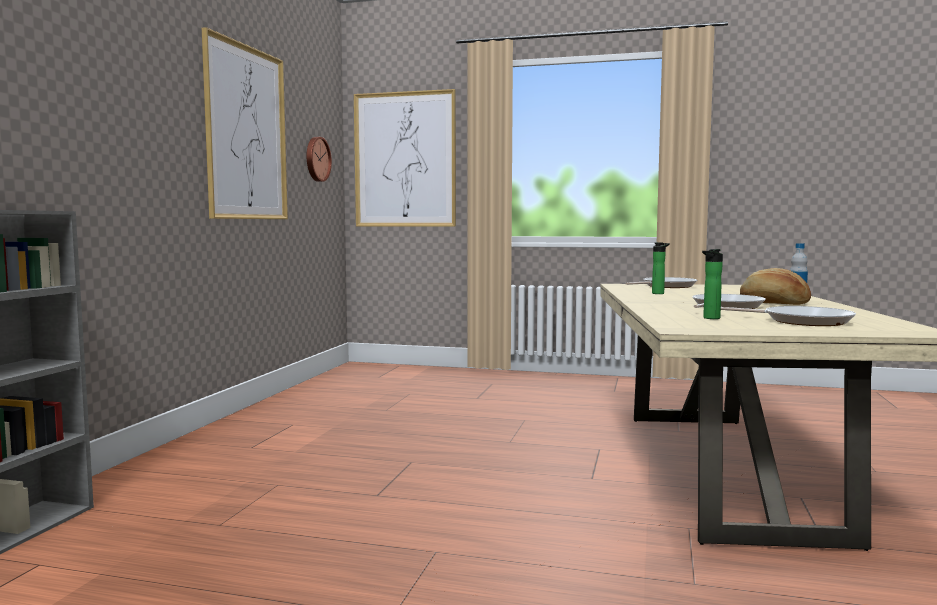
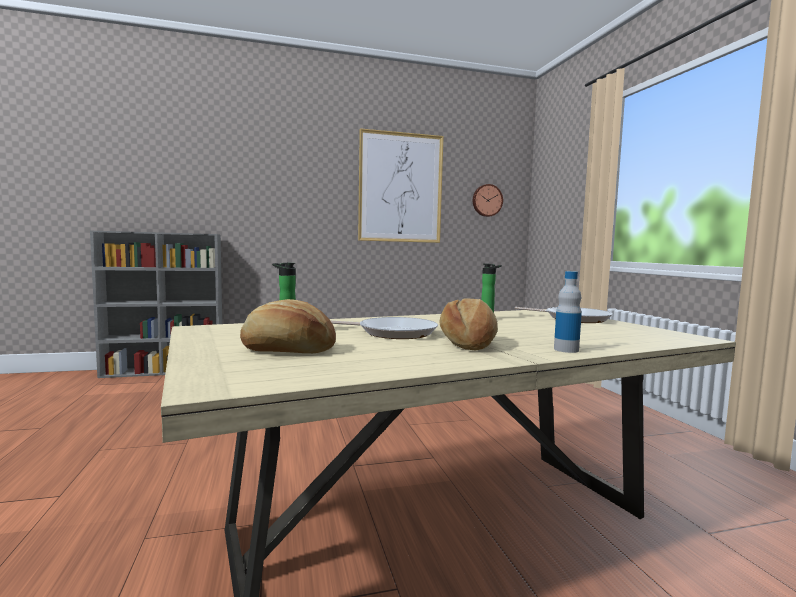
camera: 60 degrees right, 0 degrees up
picture [354,89,456,227] -> none
frying pan [721,306,856,326] -> bread [240,299,336,353]

